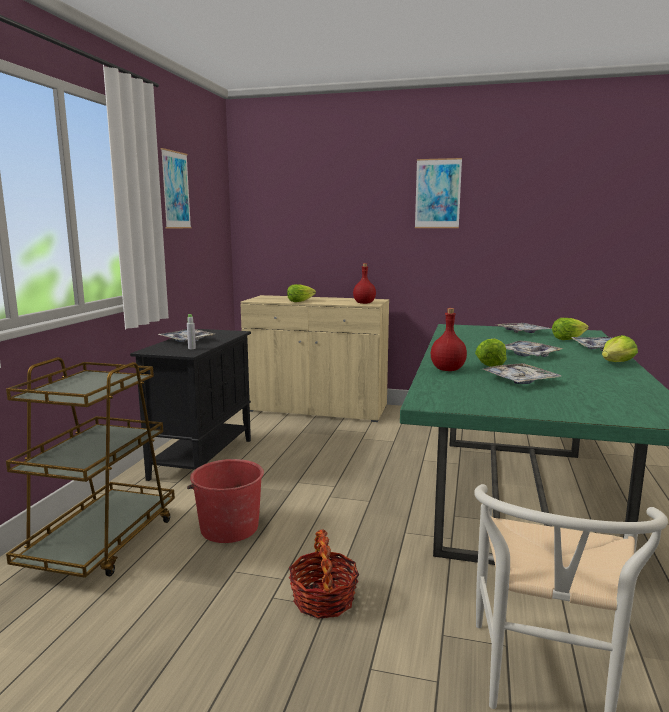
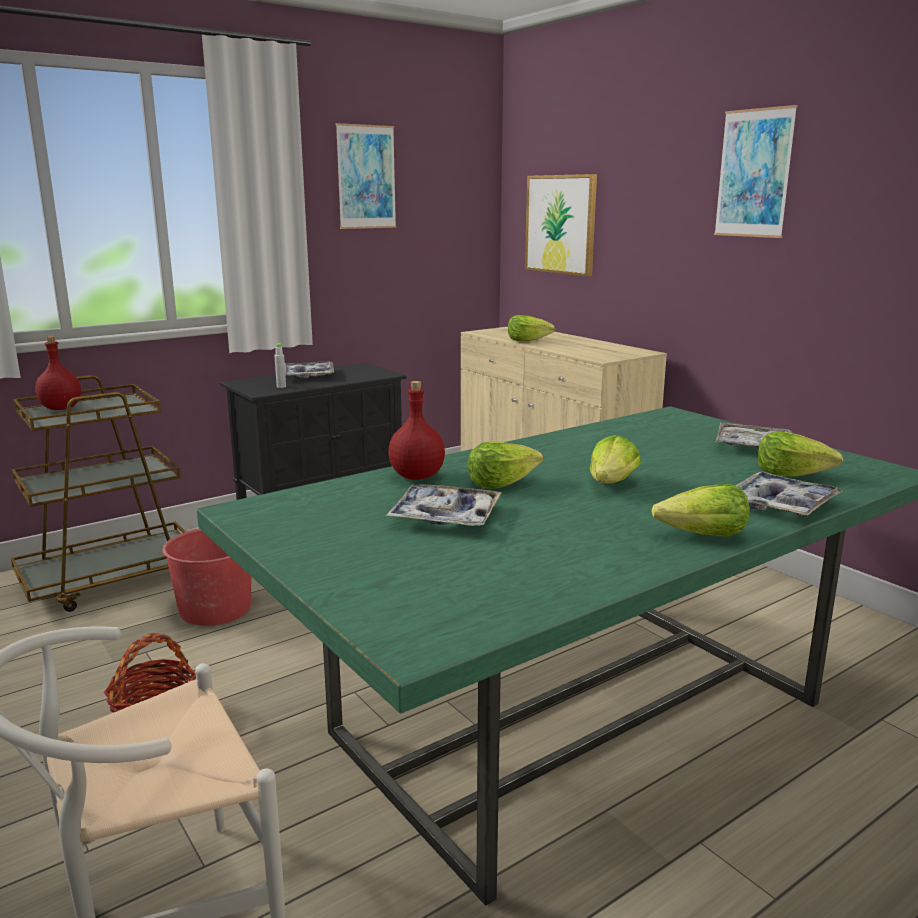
camera: 40 degrees right, 5 degrees up
red bottle [353,263,376,304] -> red bottle moved to [35,336,81,410]
tray [505,341,563,357] -> lettuce [590,435,641,483]
none -> picture [525,174,597,277]

